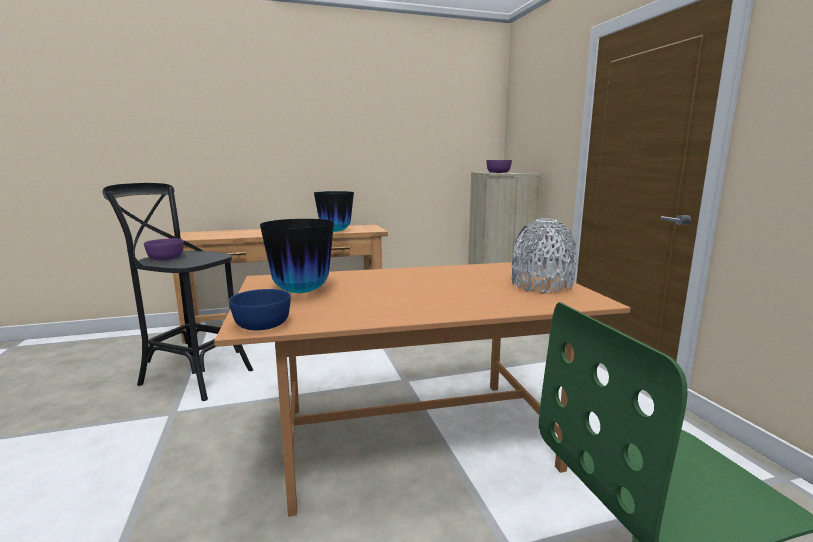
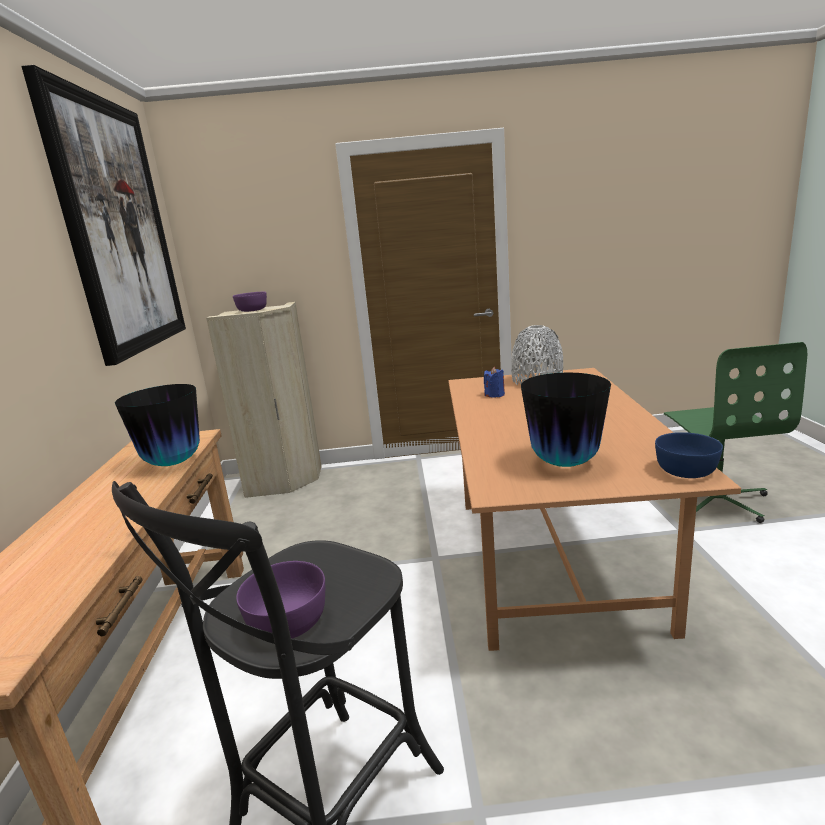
camera: 75 degrees left, 5 degrees up
none -> picture [21,65,186,366]
none -> blue candle [484,367,505,398]

